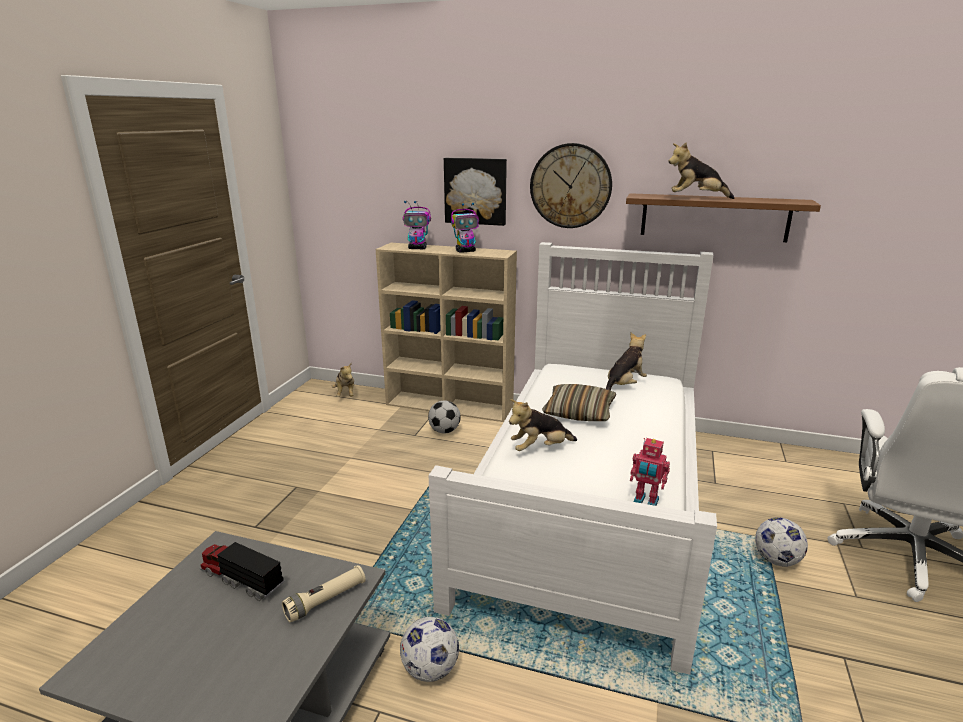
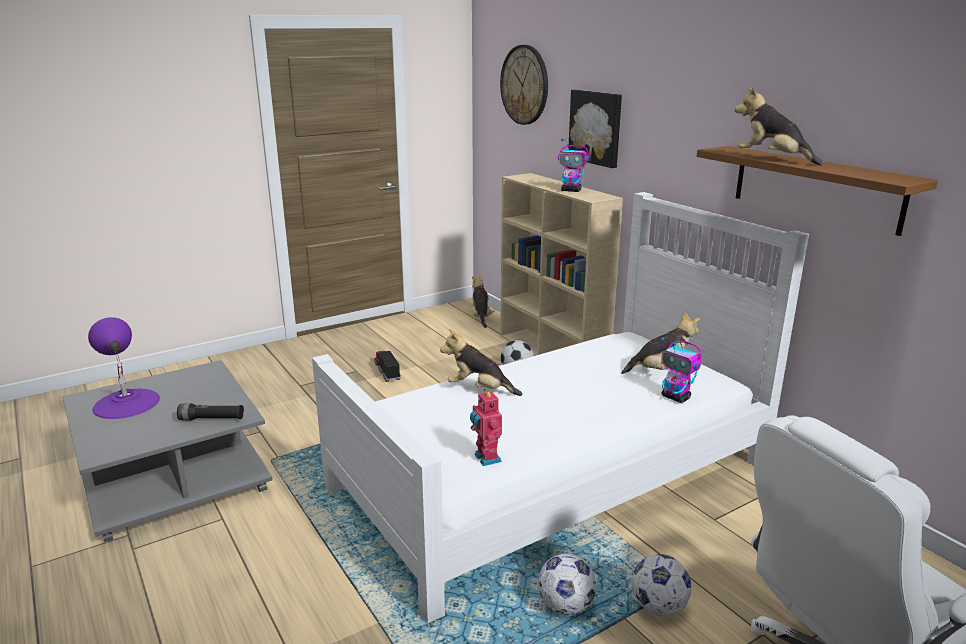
camera: 40 degrees right, 0 degrees up
toy truck [200,542,285,601] -> toy truck moved to [374,351,401,382]
beige flashlight [282,565,366,622] -> black flashlight [177,403,244,421]
plush toy [332,362,354,397] -> plush toy turned 150 degrees clockwise [472,275,494,328]
football [400,617,459,682] -> football moved to [538,553,596,615]
toy robot [403,201,431,249] -> toy robot moved to [661,337,702,403]
wall clock [530,143,612,228] -> wall clock moved to [500,45,548,125]
pillow [542,384,616,421] -> none
none -> purple table lamp [88,317,160,419]

